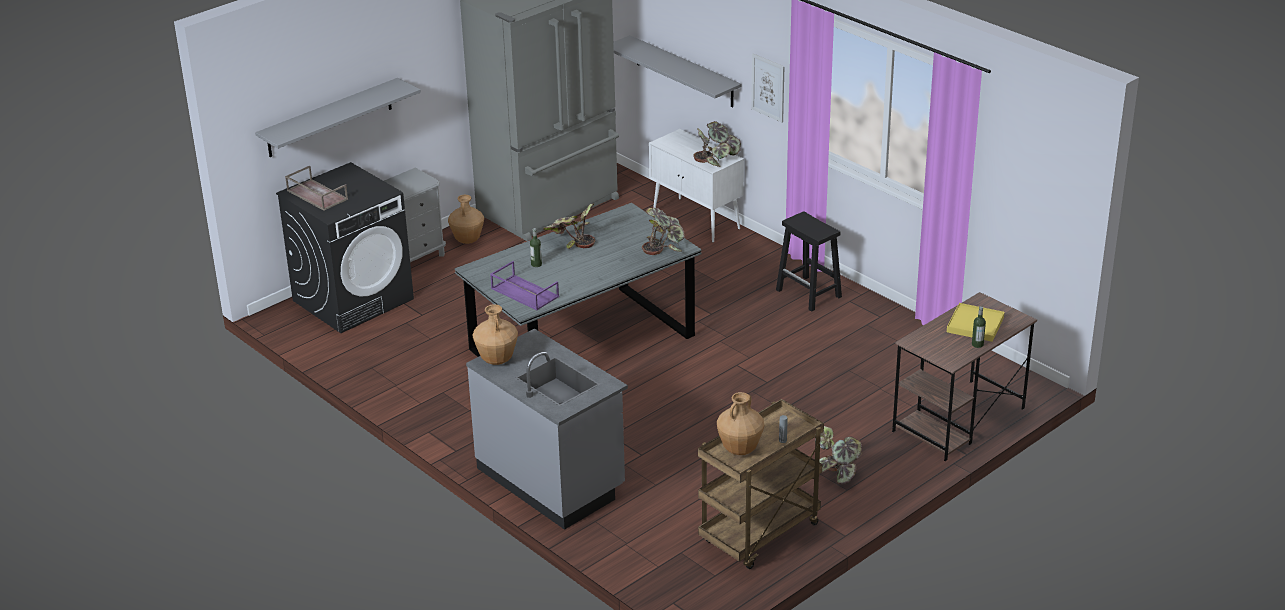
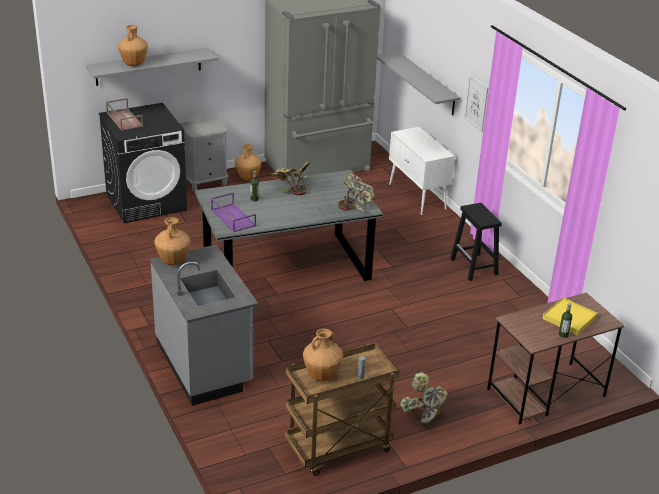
camera: 15 degrees right, 0 degrees up
potted plant [693,121,741,167] -> none
none -> brown vase [118,25,148,66]

